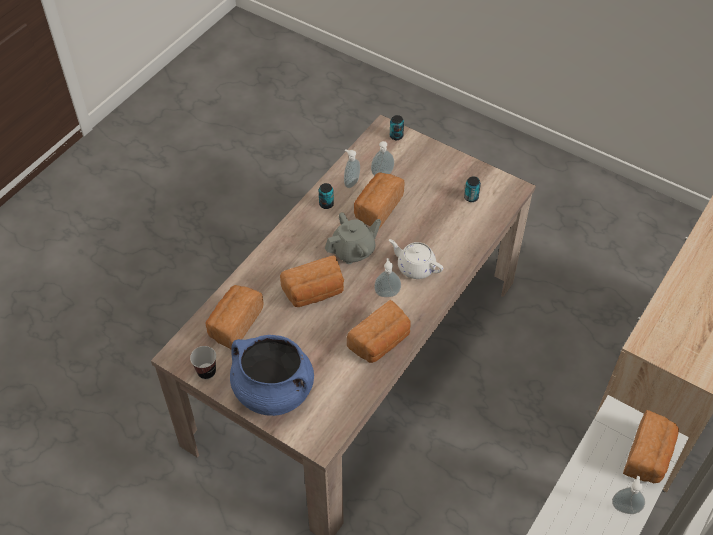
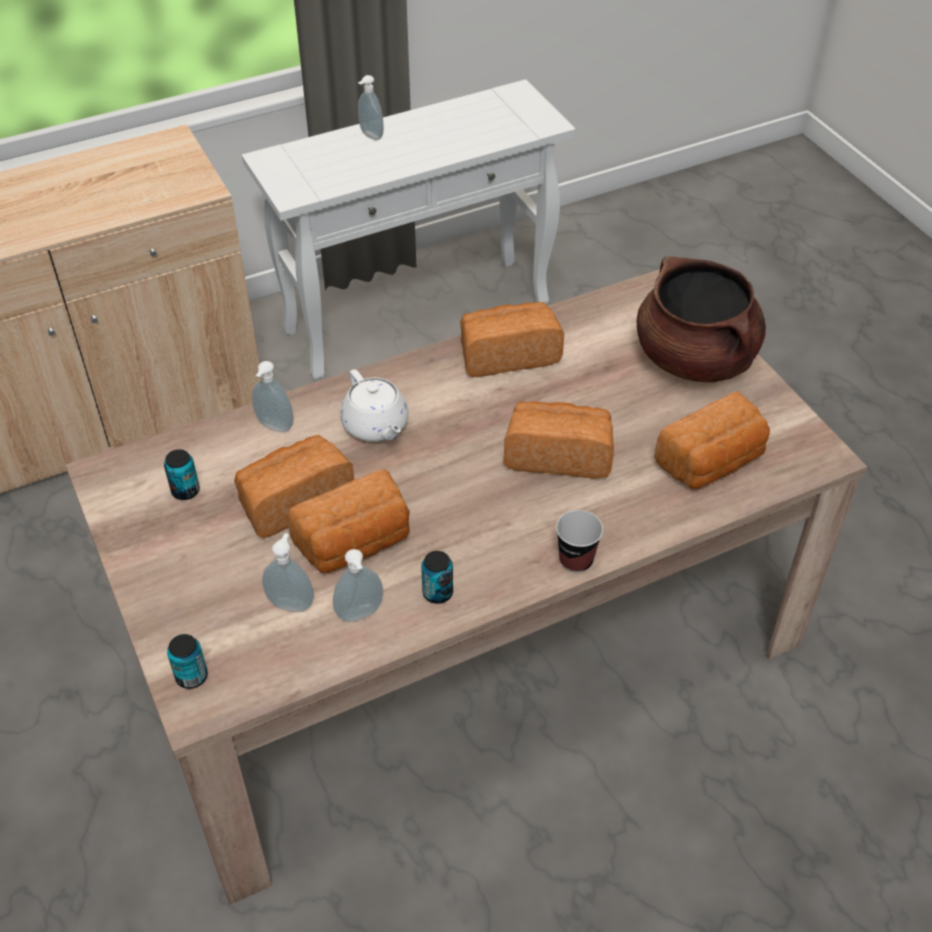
camera: 150 degrees left, 5 degrees down
cup [190,346,216,379] -> cup moved to [556,510,603,573]
blue cooking pot [230,335,314,416] -> brown cooking pot [637,256,766,382]
grey teapot [325,212,381,264] -> none
soap dispenser [374,258,401,297] -> soap dispenser moved to [252,361,294,432]
bread [623,410,679,483] -> bread moved to [234,435,354,538]

